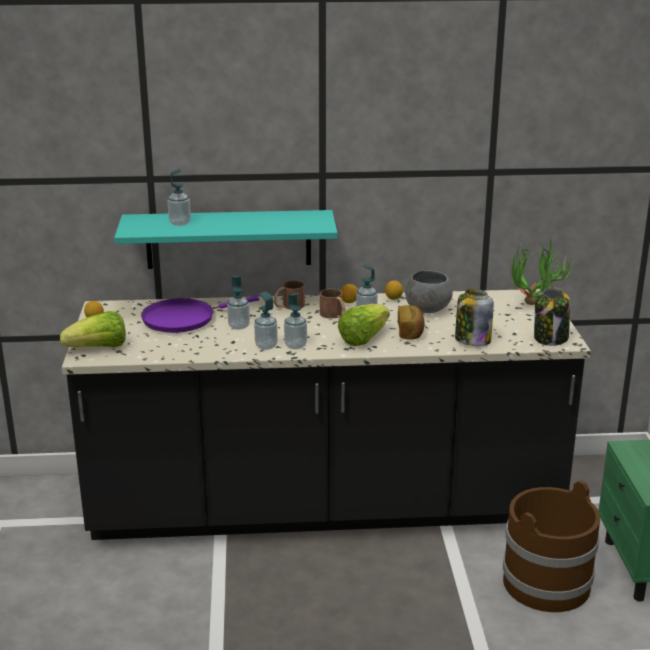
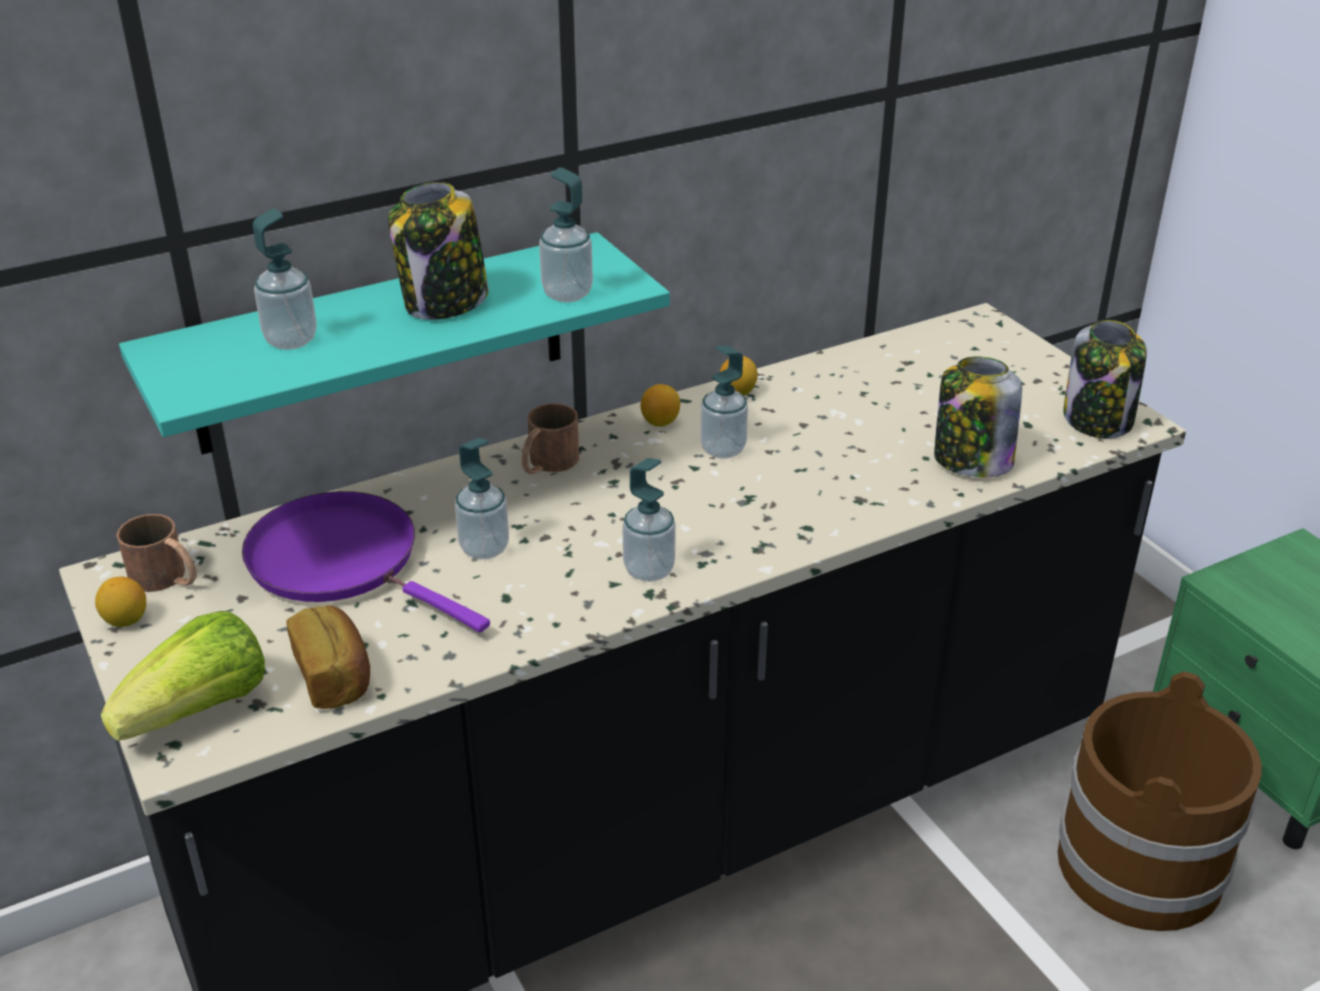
camera: 25 degrees left, 10 degrees up
purple frying pan [141,296,259,333] -> purple frying pan turned 90 degrees clockwise [242,491,490,632]
soap dispenser [254,291,278,350] -> soap dispenser moved to [539,167,593,302]
brown mug [320,289,346,319] -> brown mug moved to [117,514,197,592]
lettuce [338,304,390,346] -> none
bread [398,305,424,340] -> bread moved to [286,605,370,709]
grey bowl [405,270,453,313] -> none
potted plant [510,239,574,305] -> none
none -> jar [388,182,489,320]

